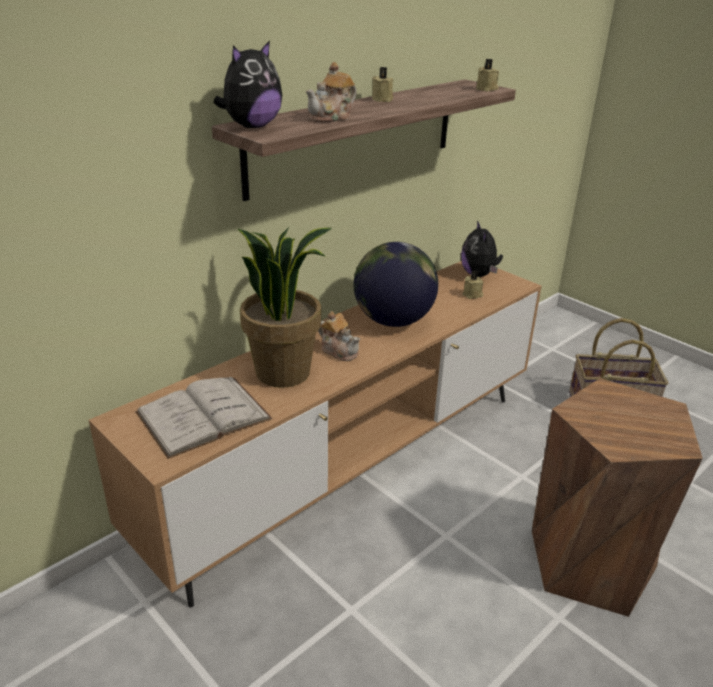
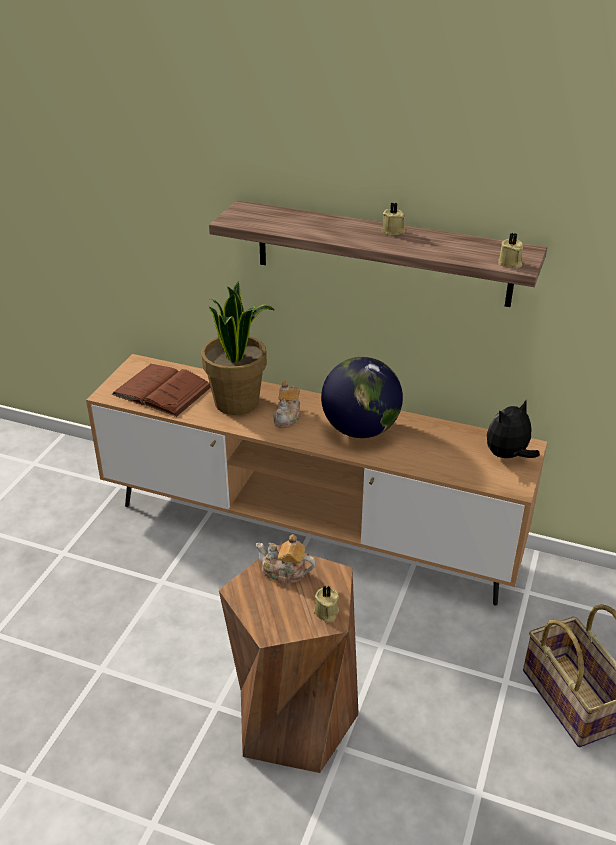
camera: 65 degrees right, 5 degrees up
white book [135,377,273,459] -> brown book [112,364,211,417]
plush toy [214,41,282,128] -> none
teapot [306,62,357,123] -> teapot moved to [256,534,315,585]
beige candle [462,271,483,299] -> beige candle moved to [313,586,339,623]

